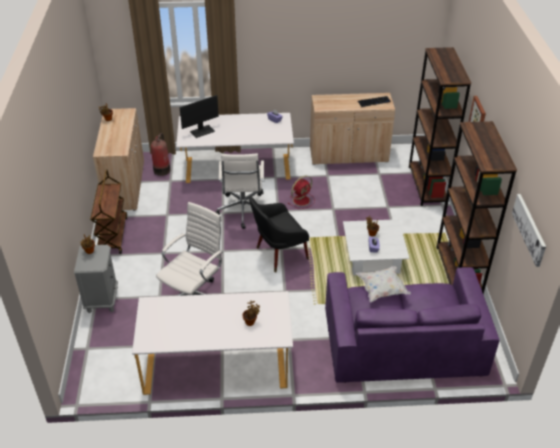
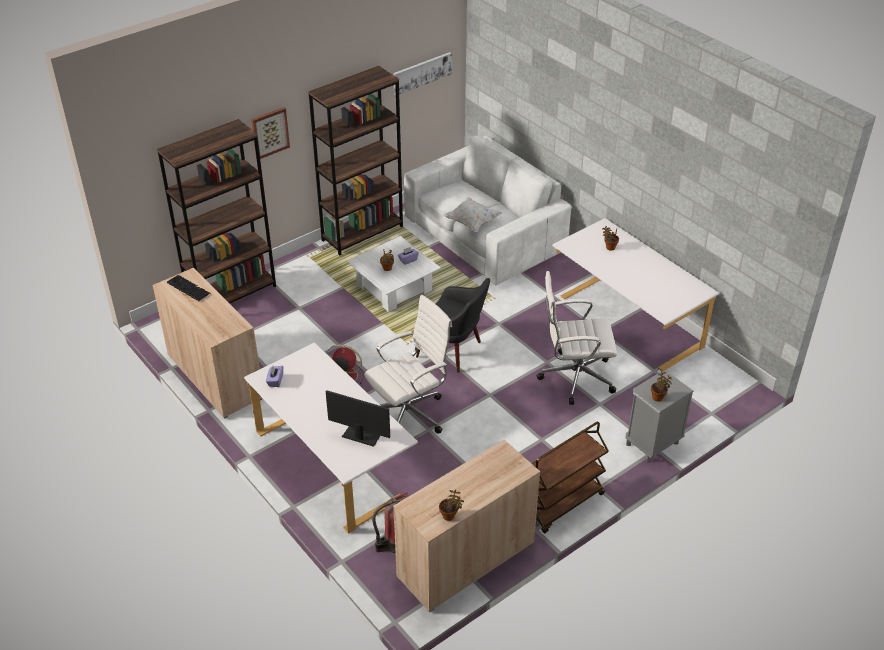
camera: 125 degrees left, 0 degrees up
purple sofa [325,267,500,383] -> white sofa [404,136,571,285]

